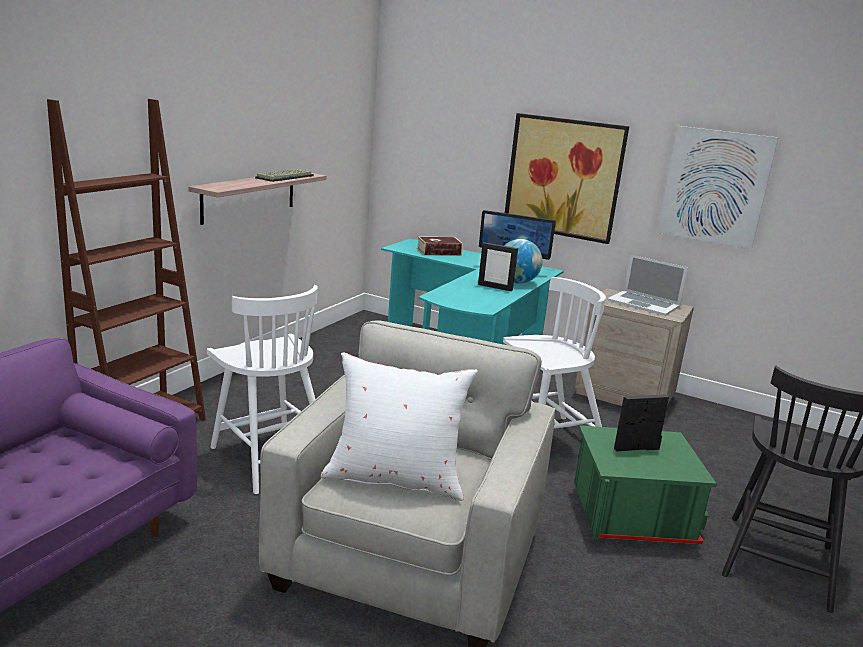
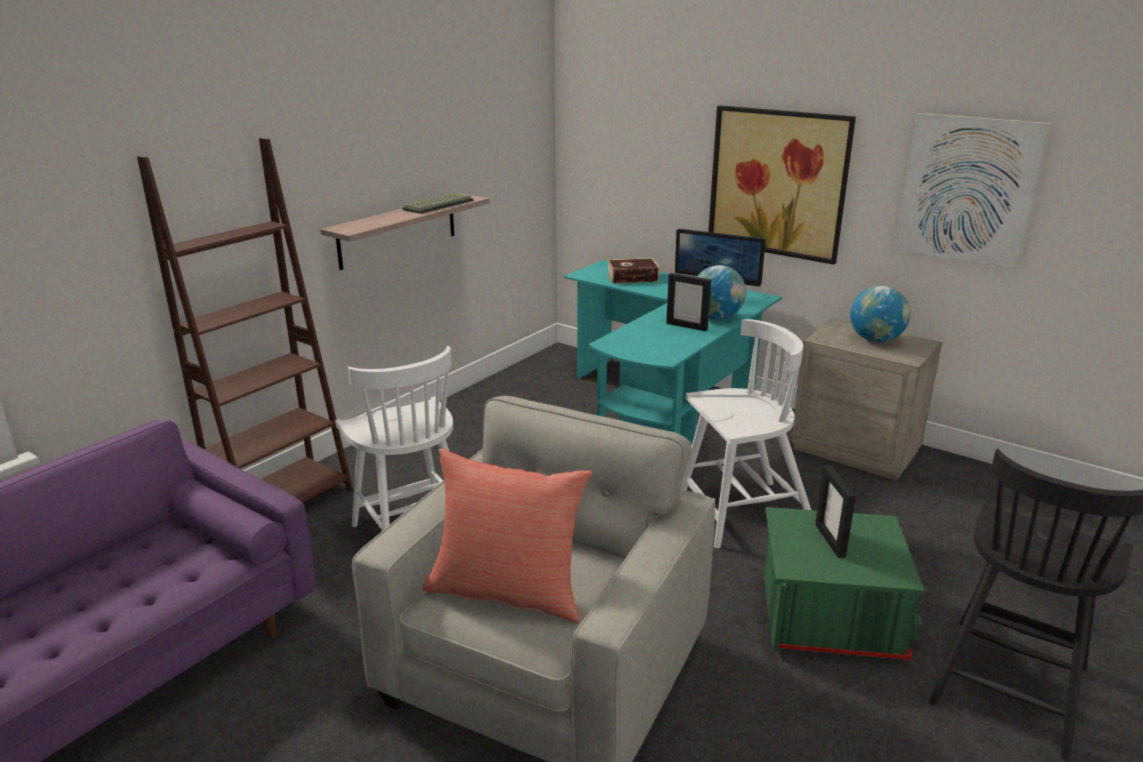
camera: 10 degrees right, 5 degrees up
white pillow [321,352,478,501] -> red pillow [422,448,592,623]
laptop [607,254,688,316] -> globe [850,286,910,342]
picture frame [614,394,669,451] -> picture frame turned 90 degrees counterclockwise [815,465,856,558]

